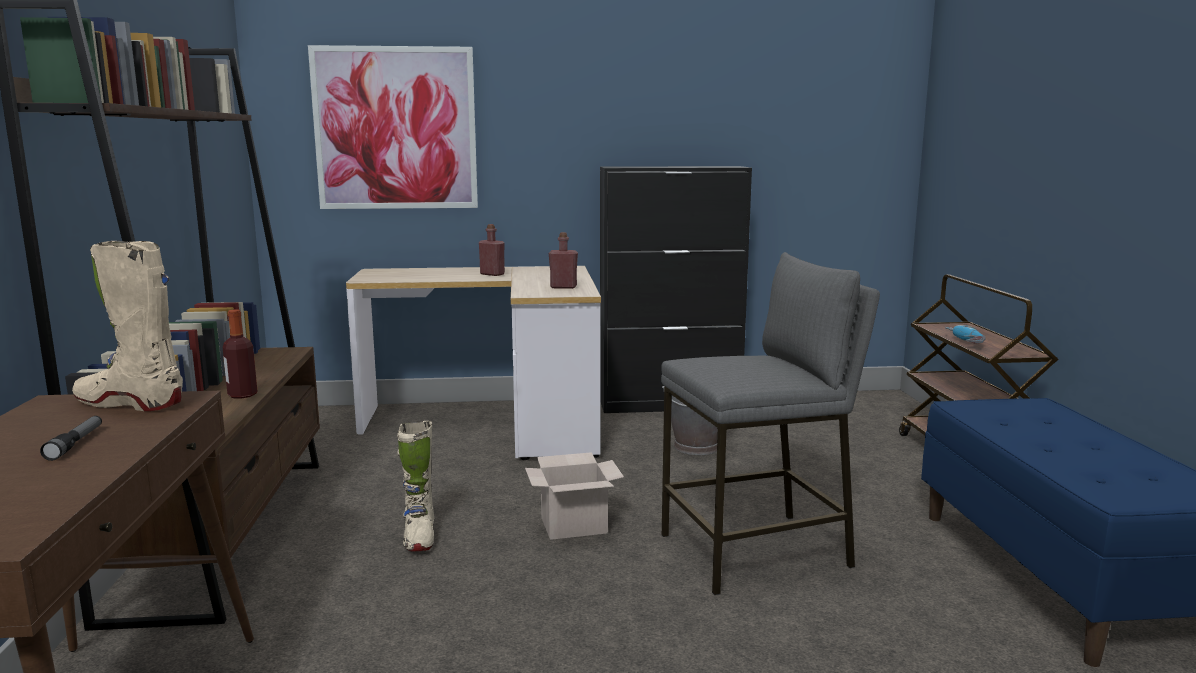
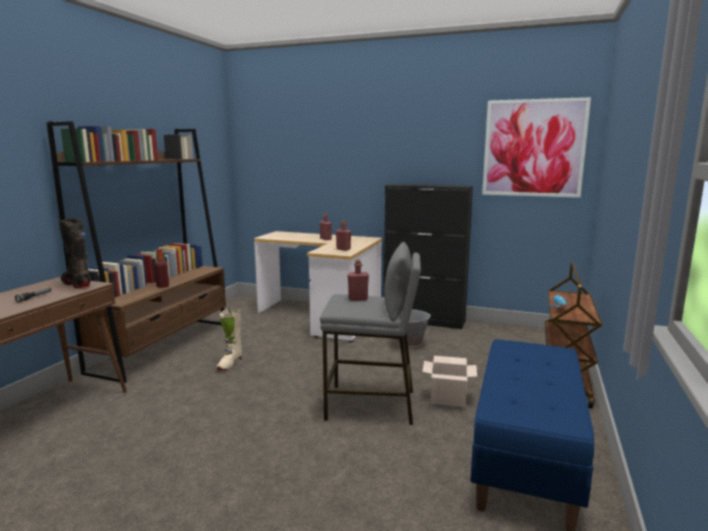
camera: 25 degrees right, 0 degrees up
beige boot [72,241,183,411] -> black boot [59,219,91,288]
picture [308,45,478,209] -> picture moved to [482,97,591,198]
cardboard box [525,452,624,540] -> cardboard box moved to [422,356,477,407]
none -> red bottle [347,260,369,301]

